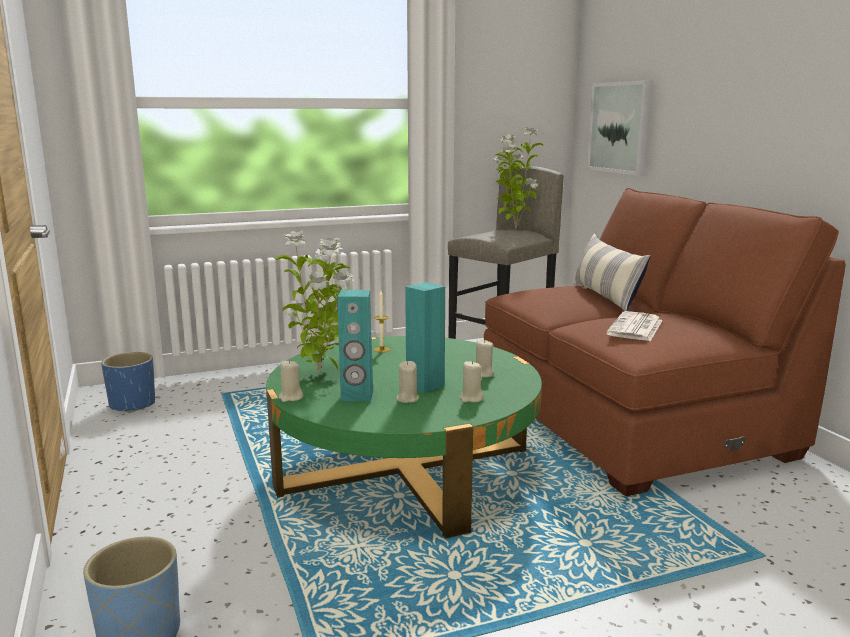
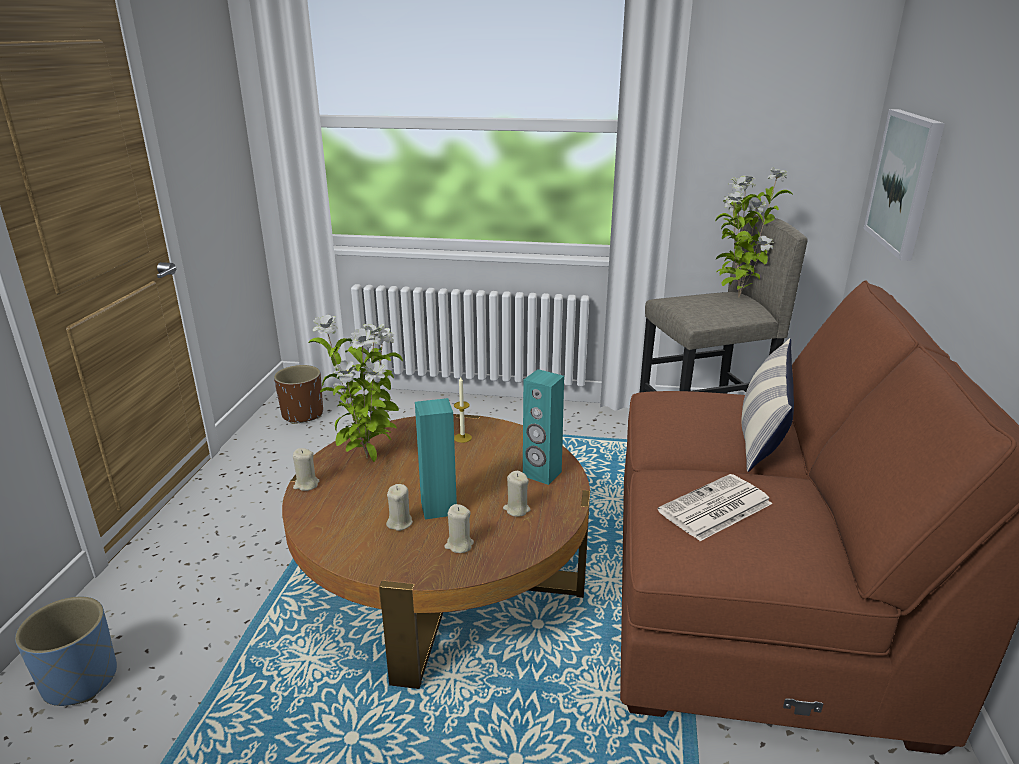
camera: 30 degrees right, 10 degrees up
blue planter [101,352,155,413] -> brown planter [274,365,323,424]
green coffee table [266,336,542,538] -> brown coffee table [282,414,590,689]
turquoise speaker [337,290,373,401] -> turquoise speaker moved to [523,369,564,485]

